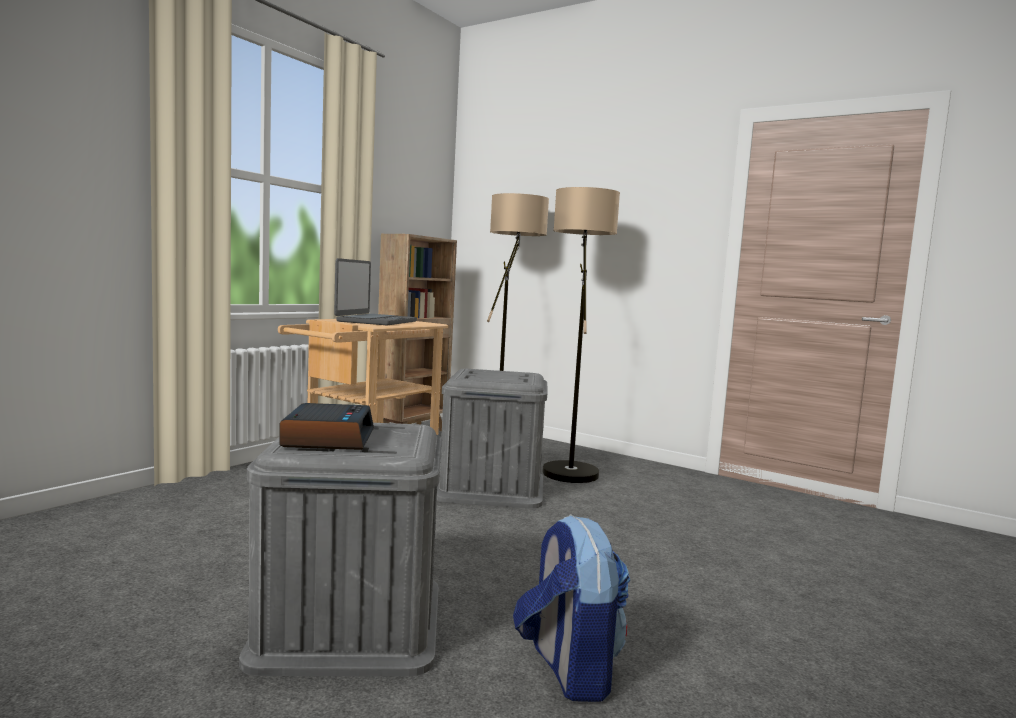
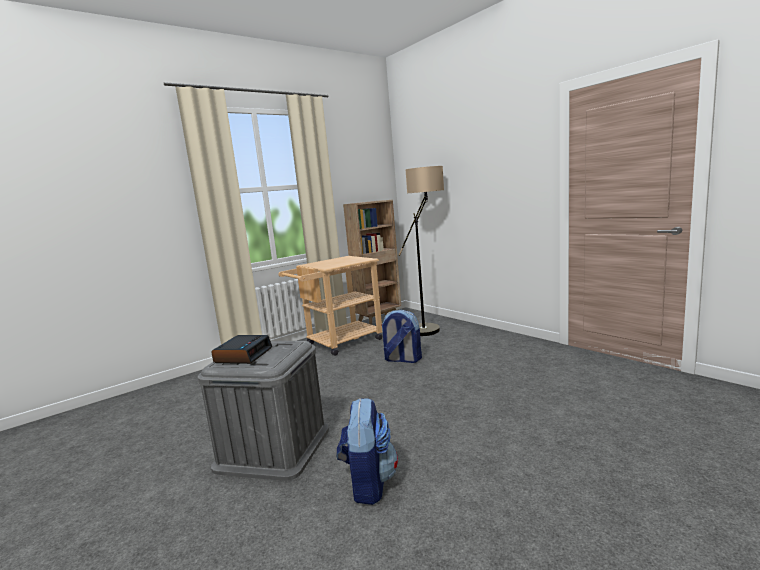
camera: 20 degrees right, 5 degrees up
laptop [334,258,417,325] -> none
grey storage box [437,369,547,509] -> backpack [381,310,422,363]
floor lamp [543,187,620,483] -> none

